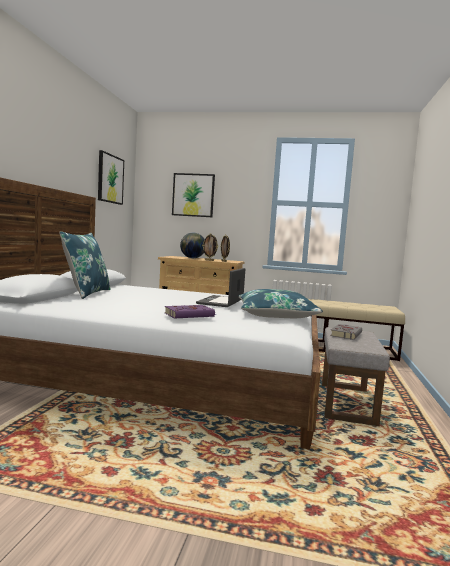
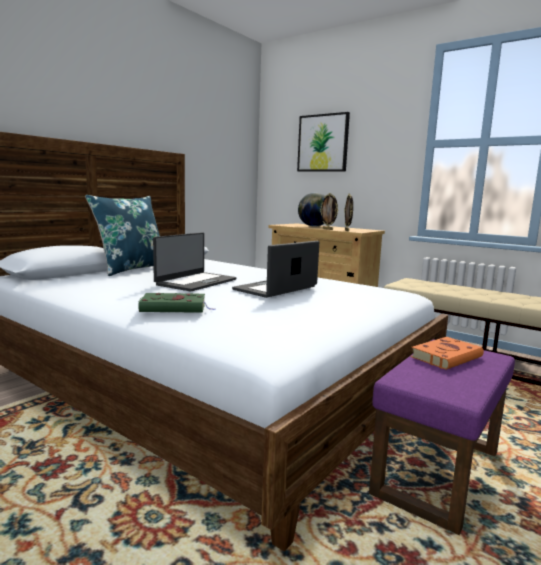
camera: 25 degrees right, 5 degrees up
picture [98,150,124,205] -> none
purple book [165,305,216,318] -> green book [138,293,215,313]
blue pillow [238,289,323,318] -> none
grey ottoman [322,327,390,426] -> purple ottoman [369,340,515,535]
grey book [330,324,362,340] -> orange book [411,337,484,370]
none -> laptop [153,232,237,292]

